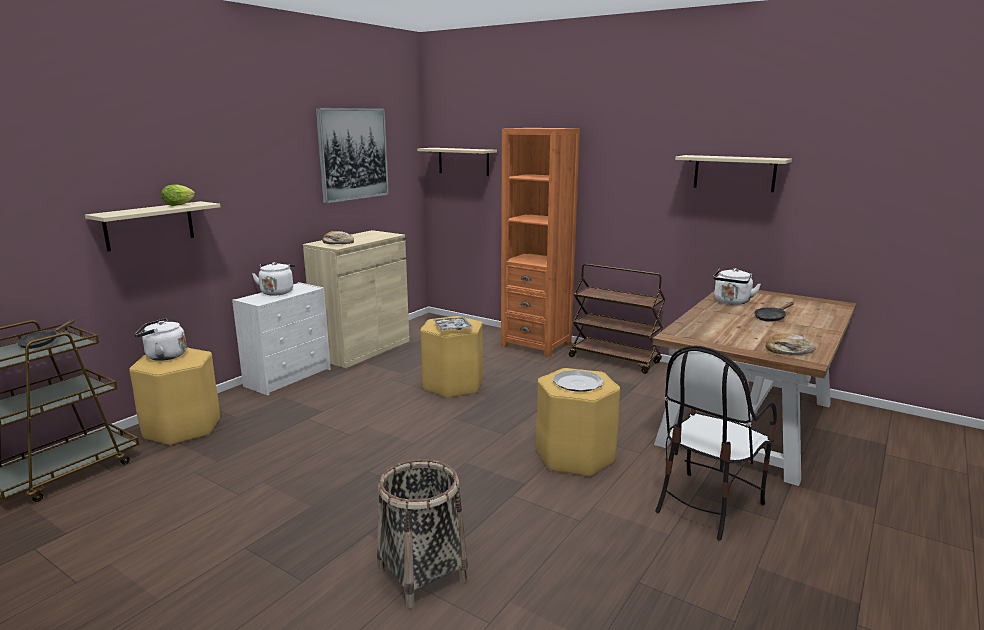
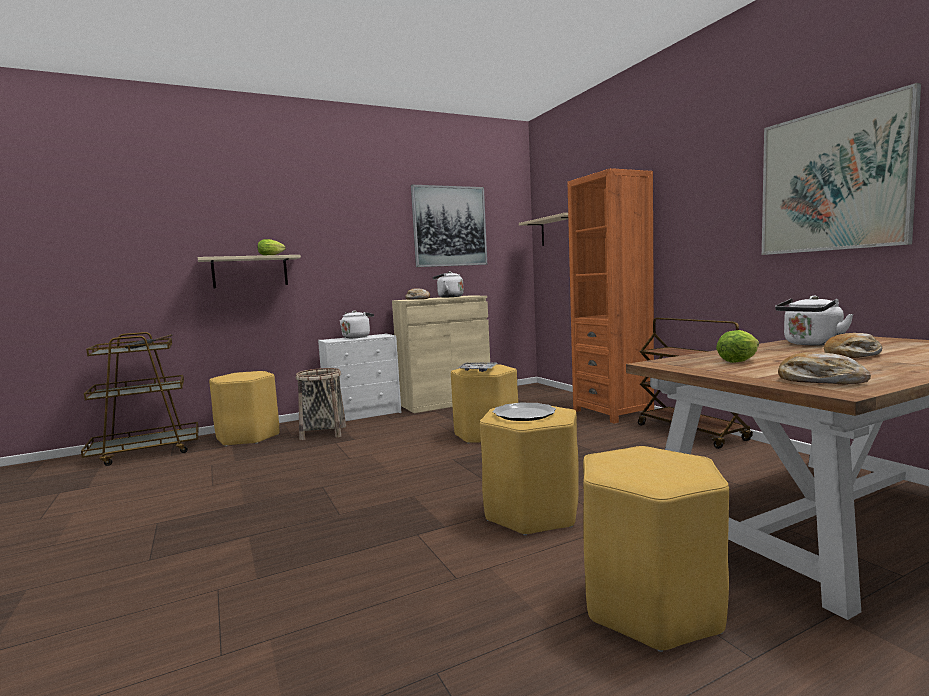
camera: 30 degrees right, 10 degrees down
white kettle [134,318,187,361] -> white kettle moved to [432,271,464,298]
basket [377,459,469,609] -> basket moved to [295,368,346,440]
chair [655,345,777,540] -> yellow stool [583,446,729,652]
beige shelf [675,155,792,192] -> picture [762,83,921,255]
black frying pan [754,302,794,322] -> bread [824,333,882,358]
none -> lettuce [716,330,759,363]

